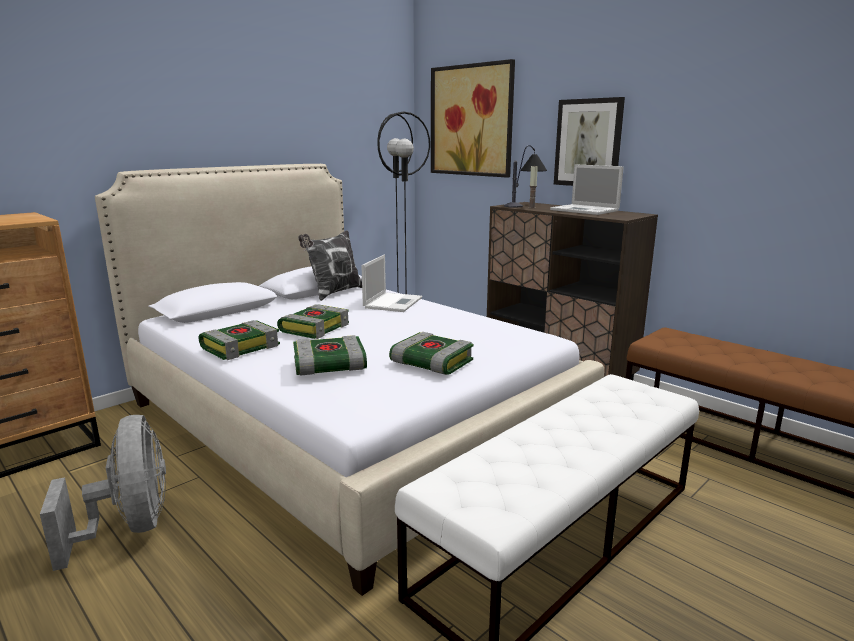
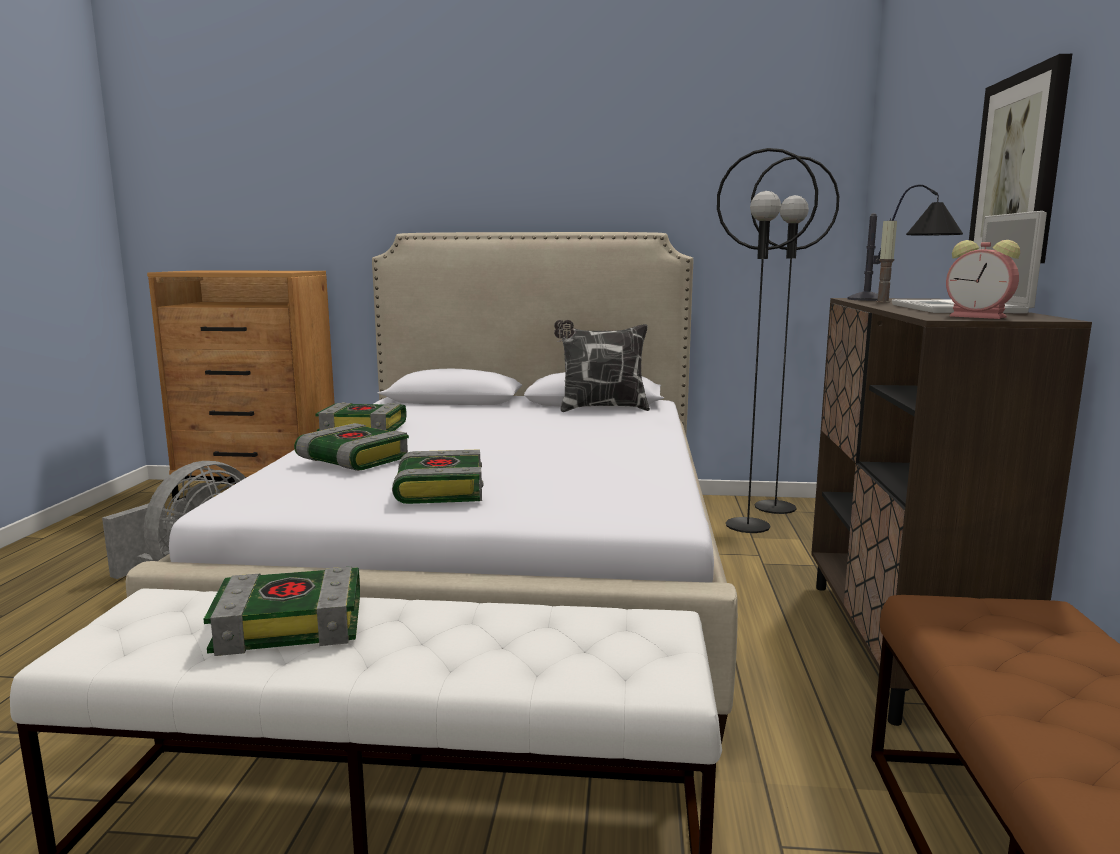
camera: 50 degrees right, 5 degrees down
book [277,304,349,339] -> book moved to [204,566,360,656]
laptop [361,254,422,312] -> none
picture [431,59,515,178] -> none
none -> alarm clock [946,240,1020,319]

